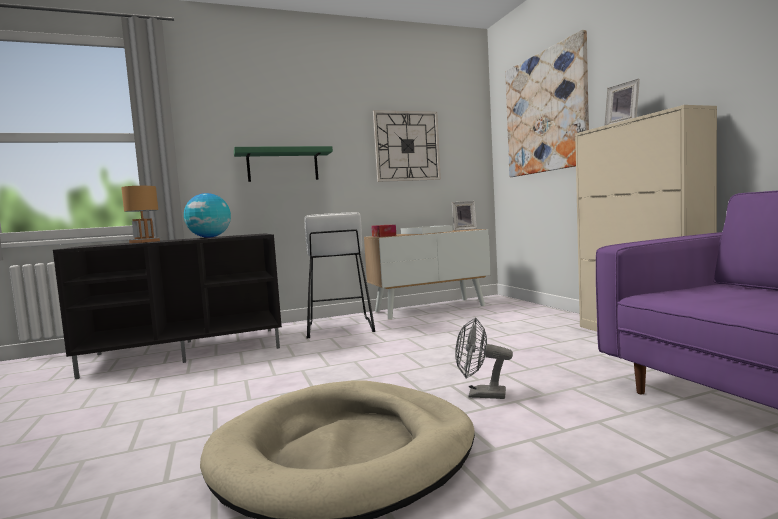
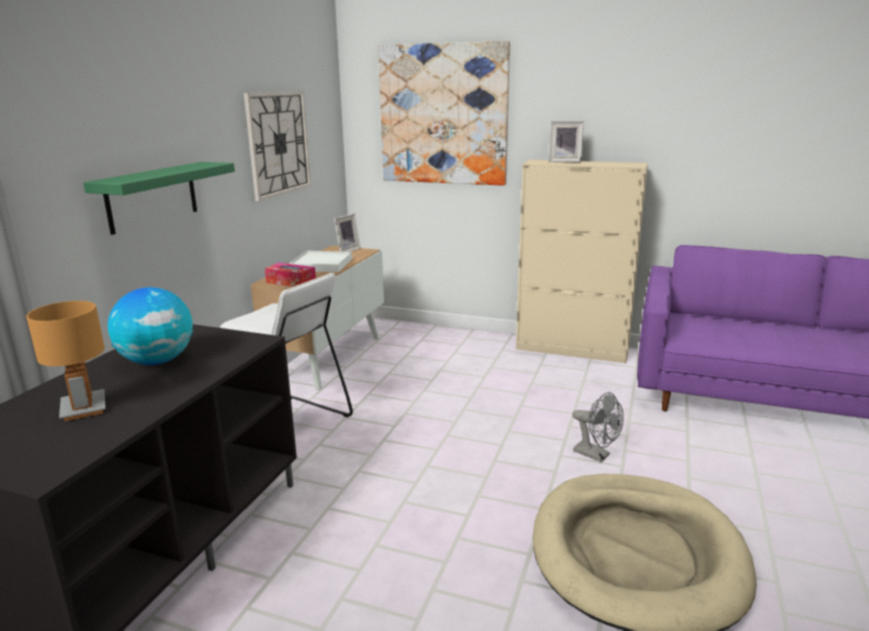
camera: 50 degrees left, 15 degrees up
grey fan [455,317,513,399] -> grey fan turned 105 degrees counterclockwise [572,392,624,462]

